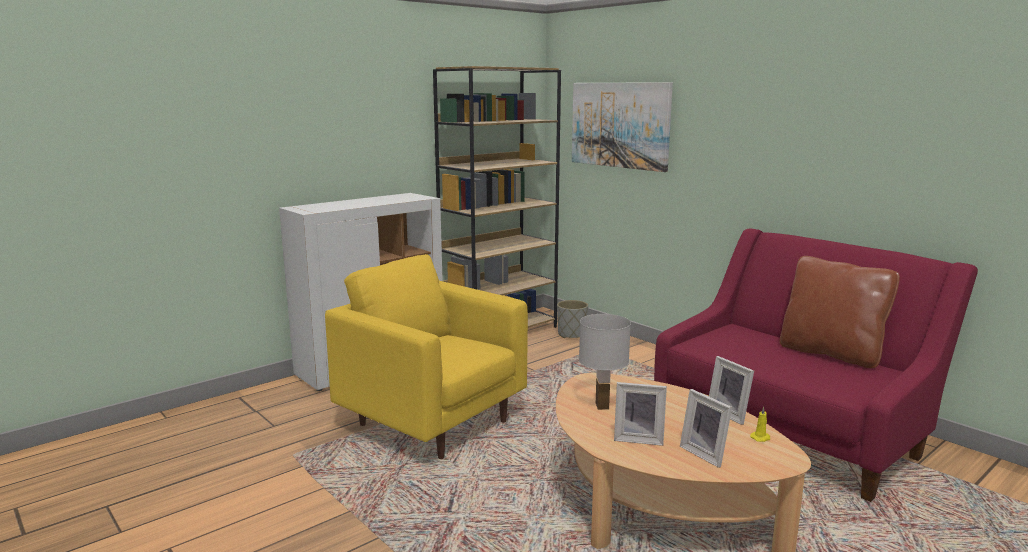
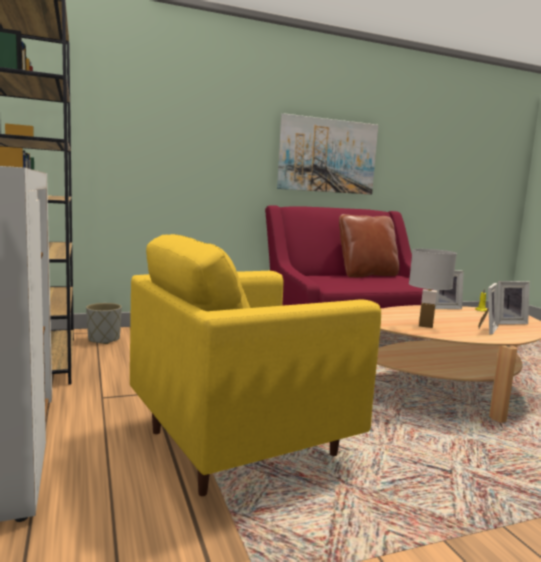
camera: 70 degrees left, 5 degrees down
picture [572,82,673,172] -> picture moved to [277,113,378,195]

